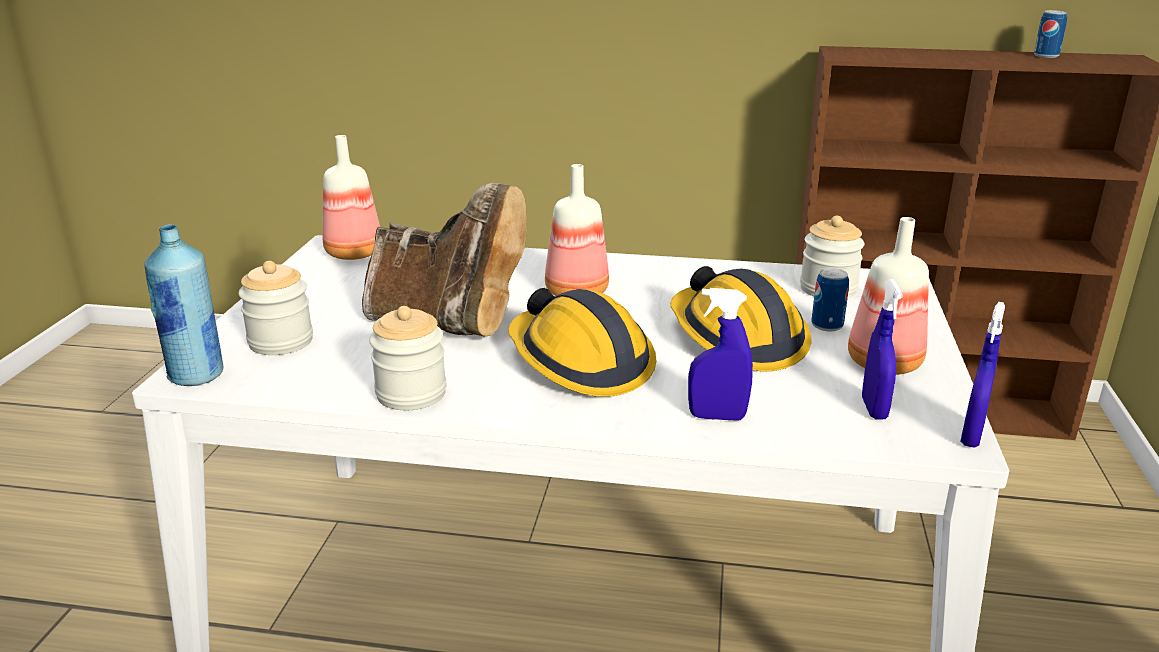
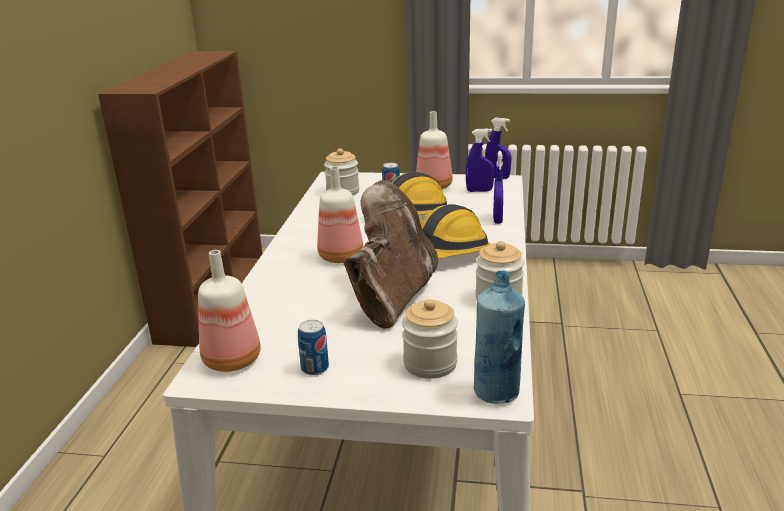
camera: 90 degrees left, 0 degrees up
can [1034,10,1067,58] -> can moved to [298,320,329,375]

